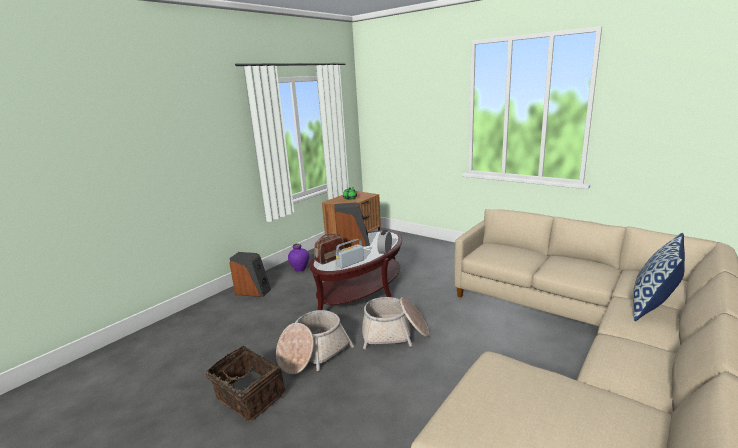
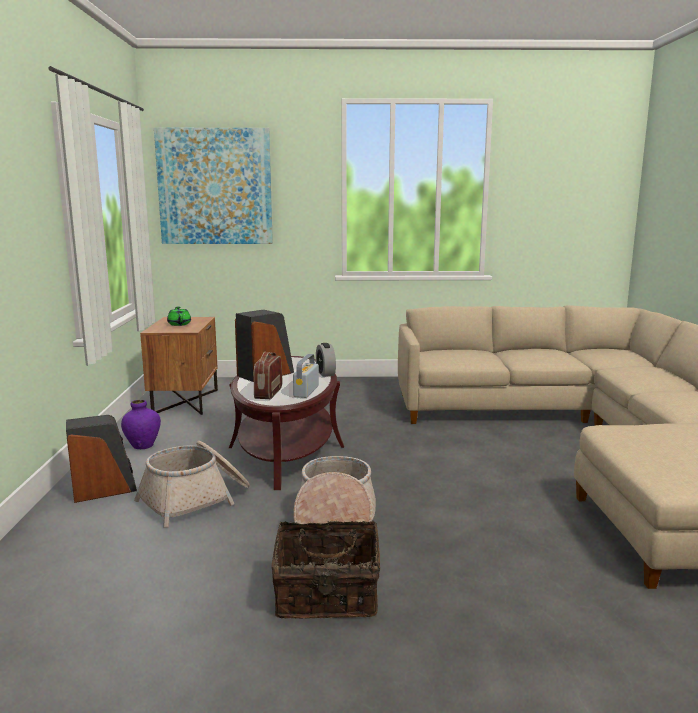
camera: 40 degrees left, 5 degrees down
basket [362,297,429,349] -> basket moved to [134,441,250,528]
pillow [633,233,685,321] -> none
none -> picture [154,128,273,244]

